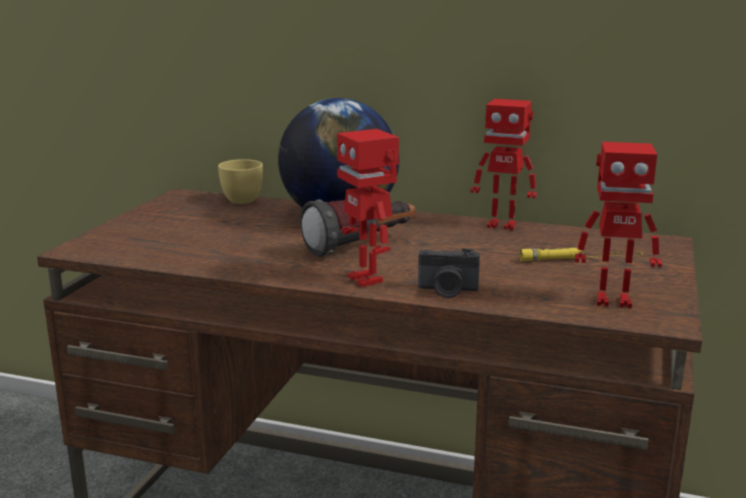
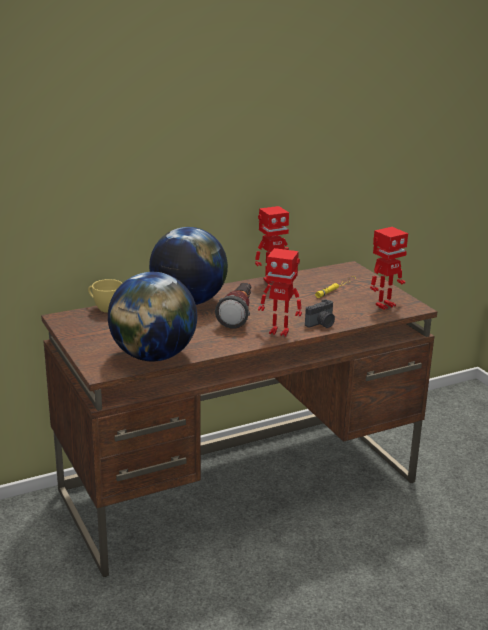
camera: 45 degrees left, 5 degrees up
none -> globe [108,272,197,362]

